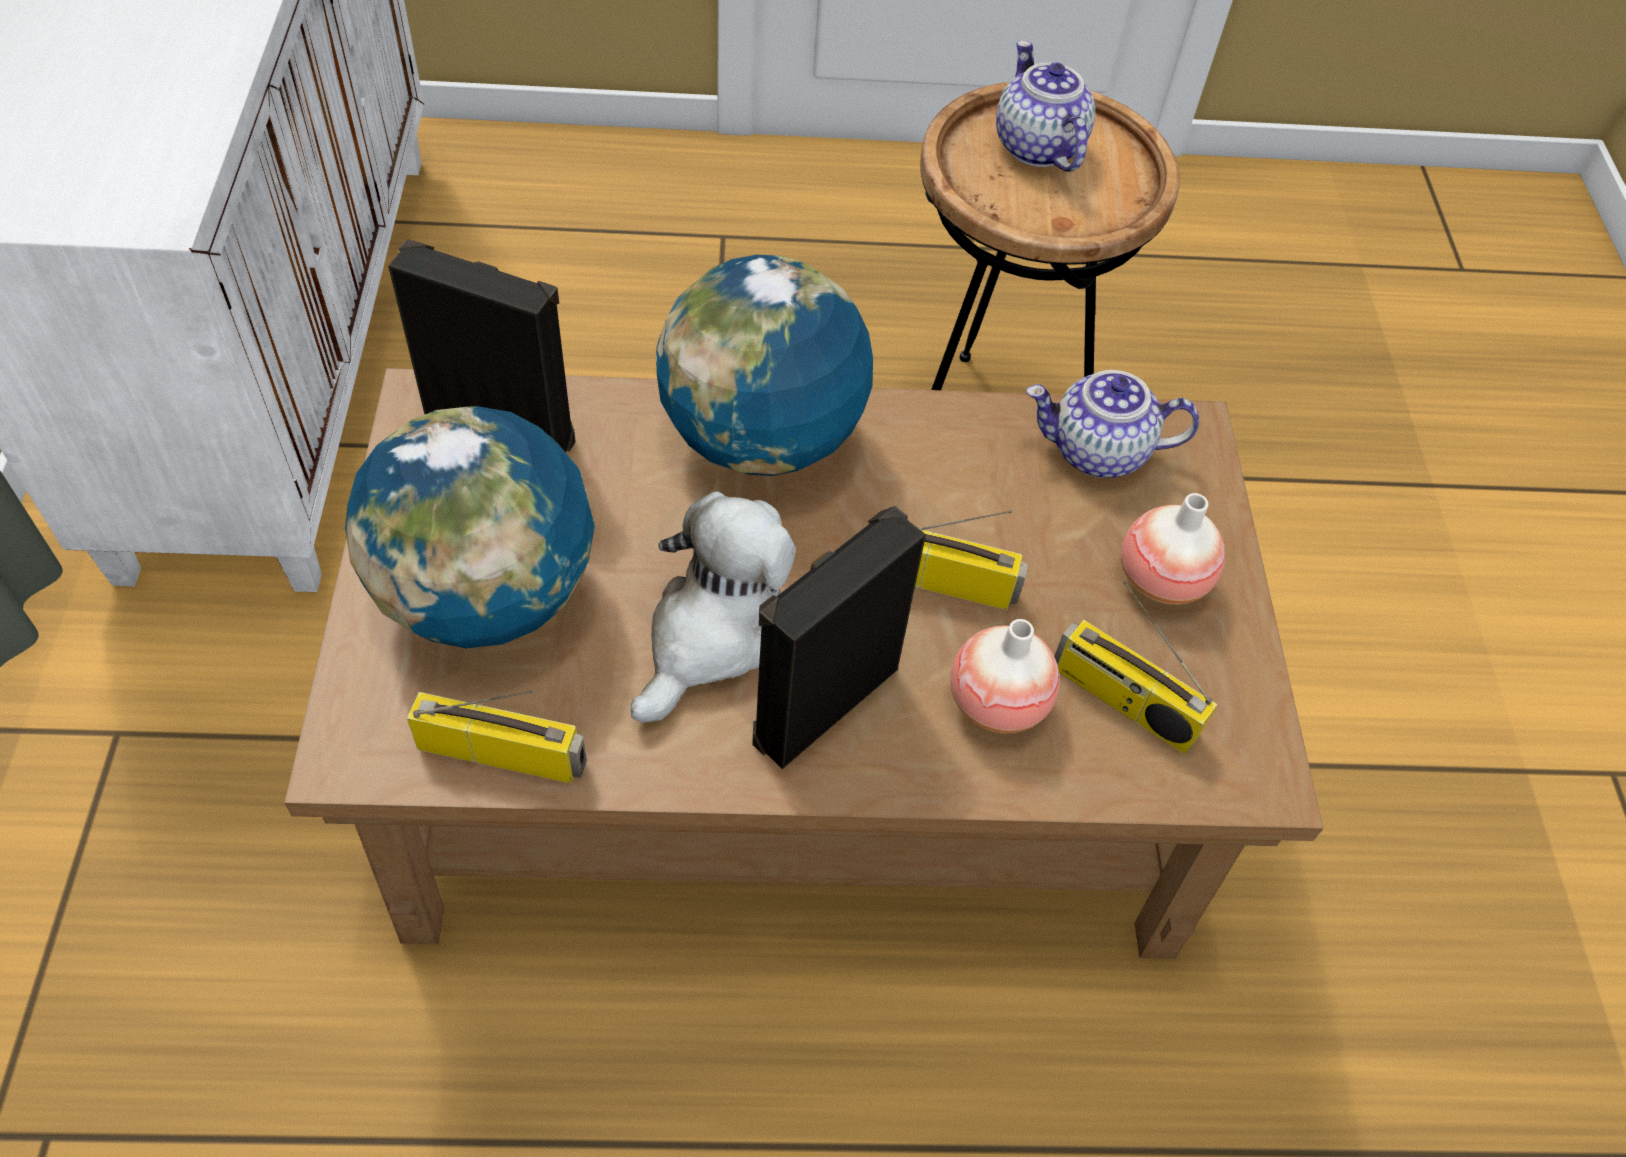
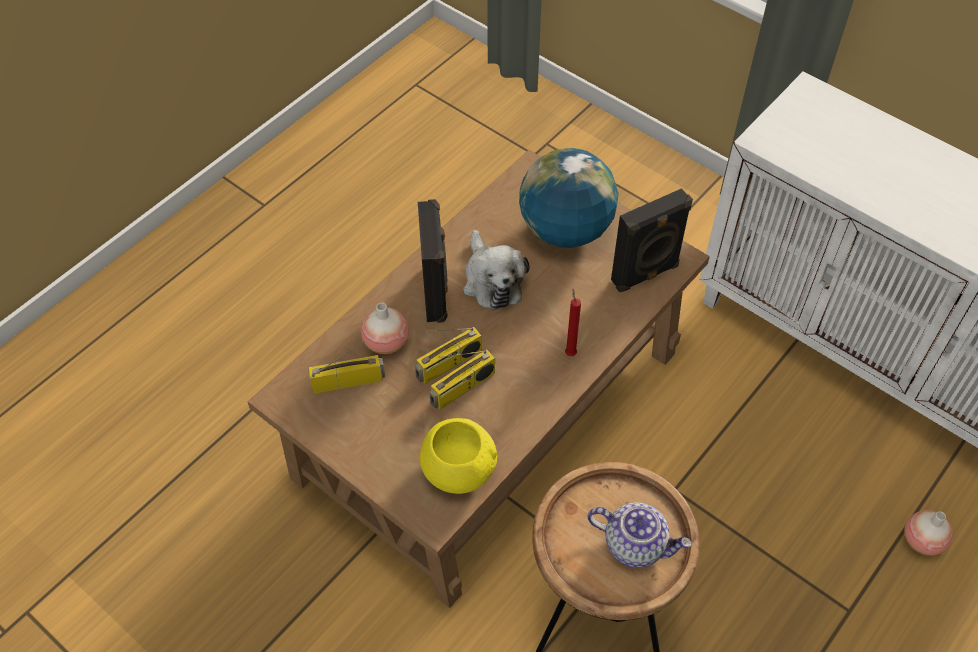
camera: 135 degrees right, 0 degrees up
radio [407,690,587,783] -> radio moved to [429,349,495,409]
globe [656,255,873,476] -> red candle [565,288,581,356]
teapot [1026,370,1199,478] -> yellow bowl [420,418,497,494]
vase [1121,493,1225,605] -> vase moved to [904,510,953,556]

